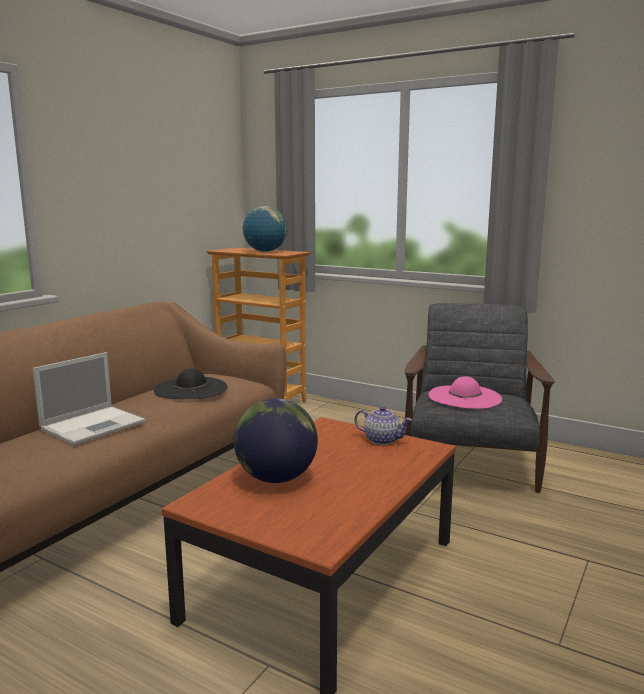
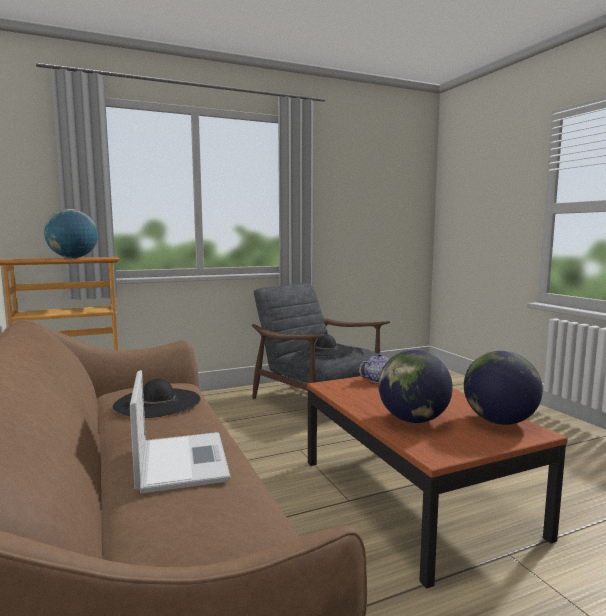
camera: 55 degrees left, 5 degrees down
pink hat [428,376,502,409] -> black hat [299,334,353,356]
none -> globe [464,351,543,425]

